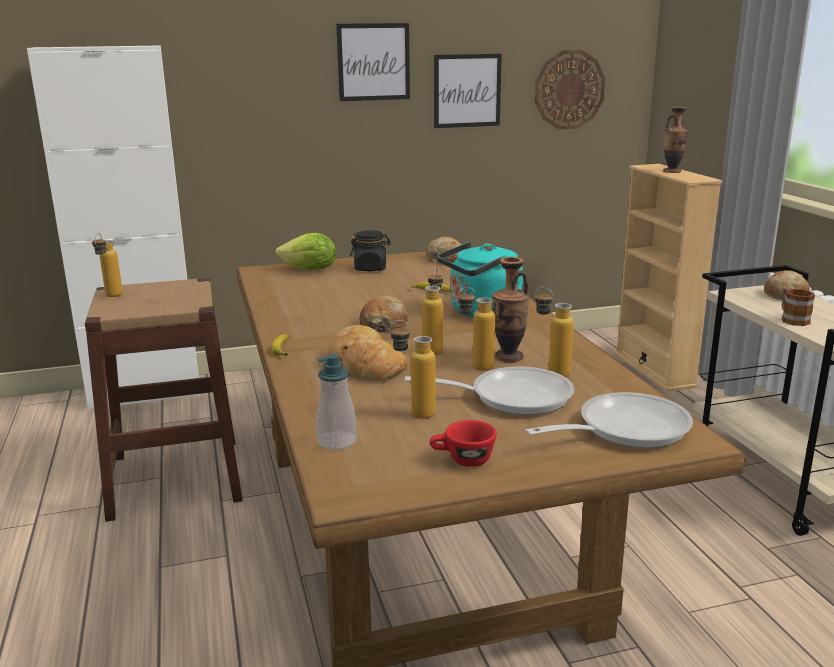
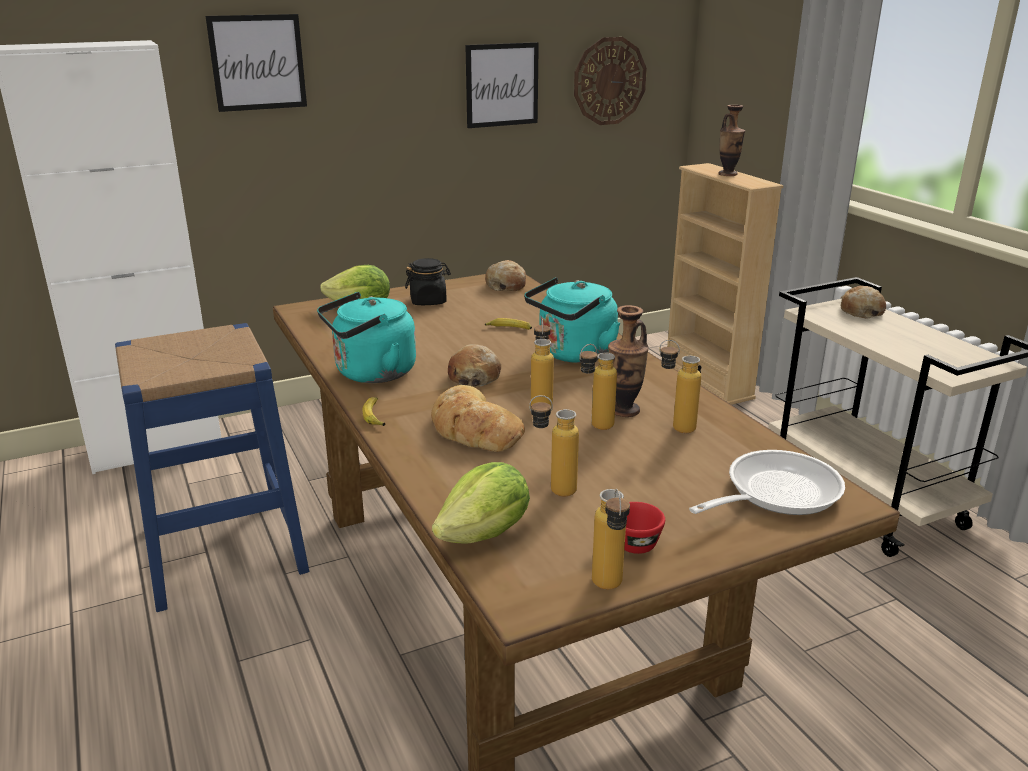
camera: 10 degrees left, 5 degrees up
brown stool [85,278,243,522] -> blue stool [115,323,309,612]
bottle [92,233,123,297] -> bottle moved to [592,489,630,590]
soap dispenser [316,354,357,450] -> lettuce [432,462,530,544]
picture [336,23,410,101] -> picture moved to [206,14,307,112]
frying pan [405,366,574,415] -> none
mug [782,289,815,326] -> none
none -> turquoise kettle [317,292,416,383]

